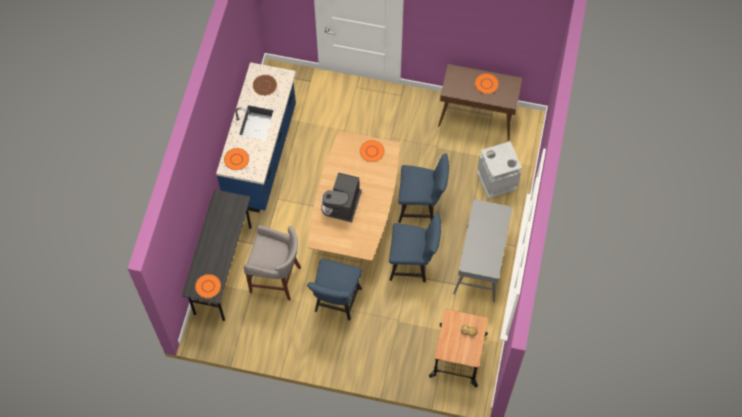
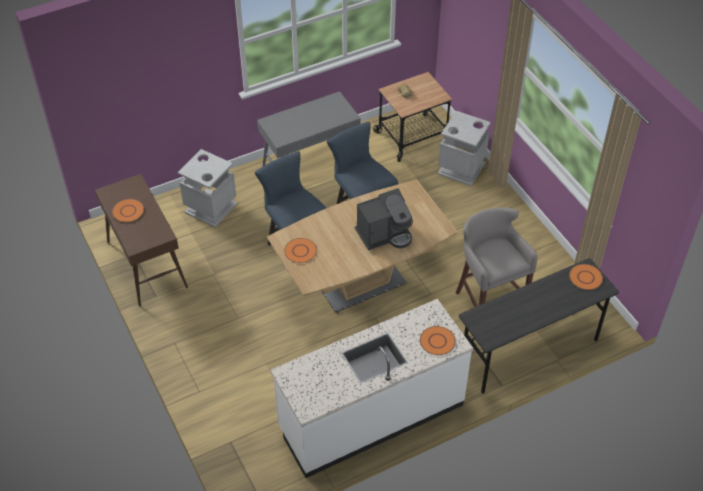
camera: 130 degrees left, 15 degrees down
blue counter [216,62,296,213] -> white counter [270,299,473,478]
brown plate [253,75,277,96] -> none
blue chair [307,258,362,321] -> none
none -> grey trash can [438,111,491,186]

